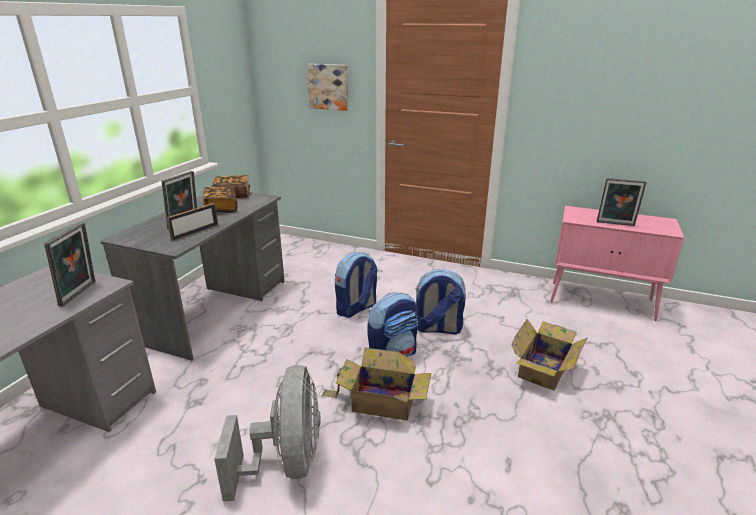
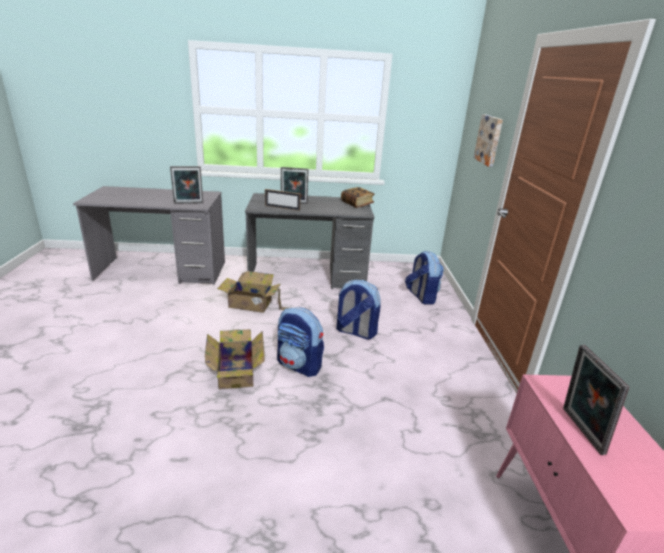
camera: 65 degrees right, 0 degrees up
book [203,187,238,213] -> none
grey fan [214,365,320,502] -> none
backpack [415,269,466,335] -> backpack moved to [405,251,444,305]
cardboard box [512,319,587,391] -> cardboard box moved to [217,271,287,313]

